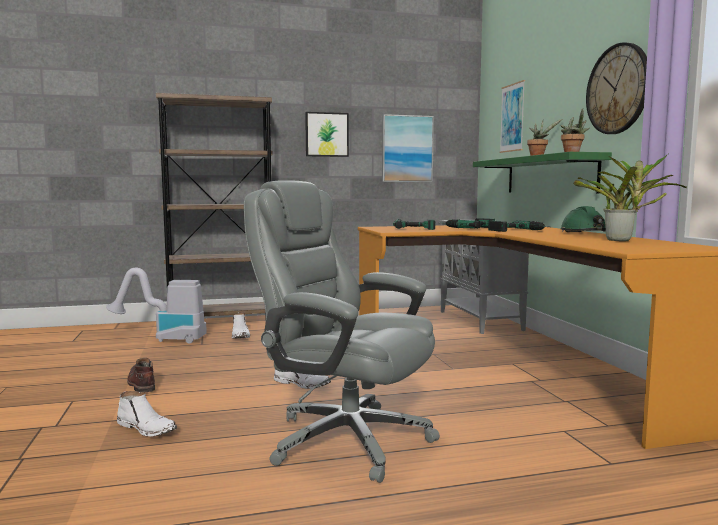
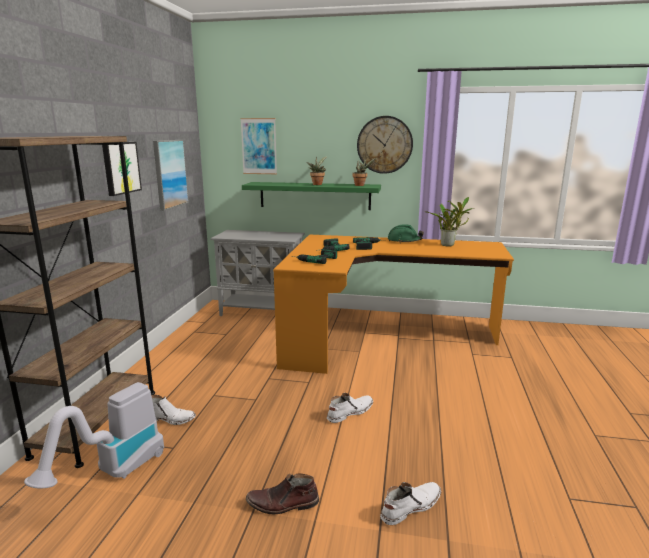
camera: 65 degrees left, 10 degrees up
grey office chair [244,180,440,483] -> none

